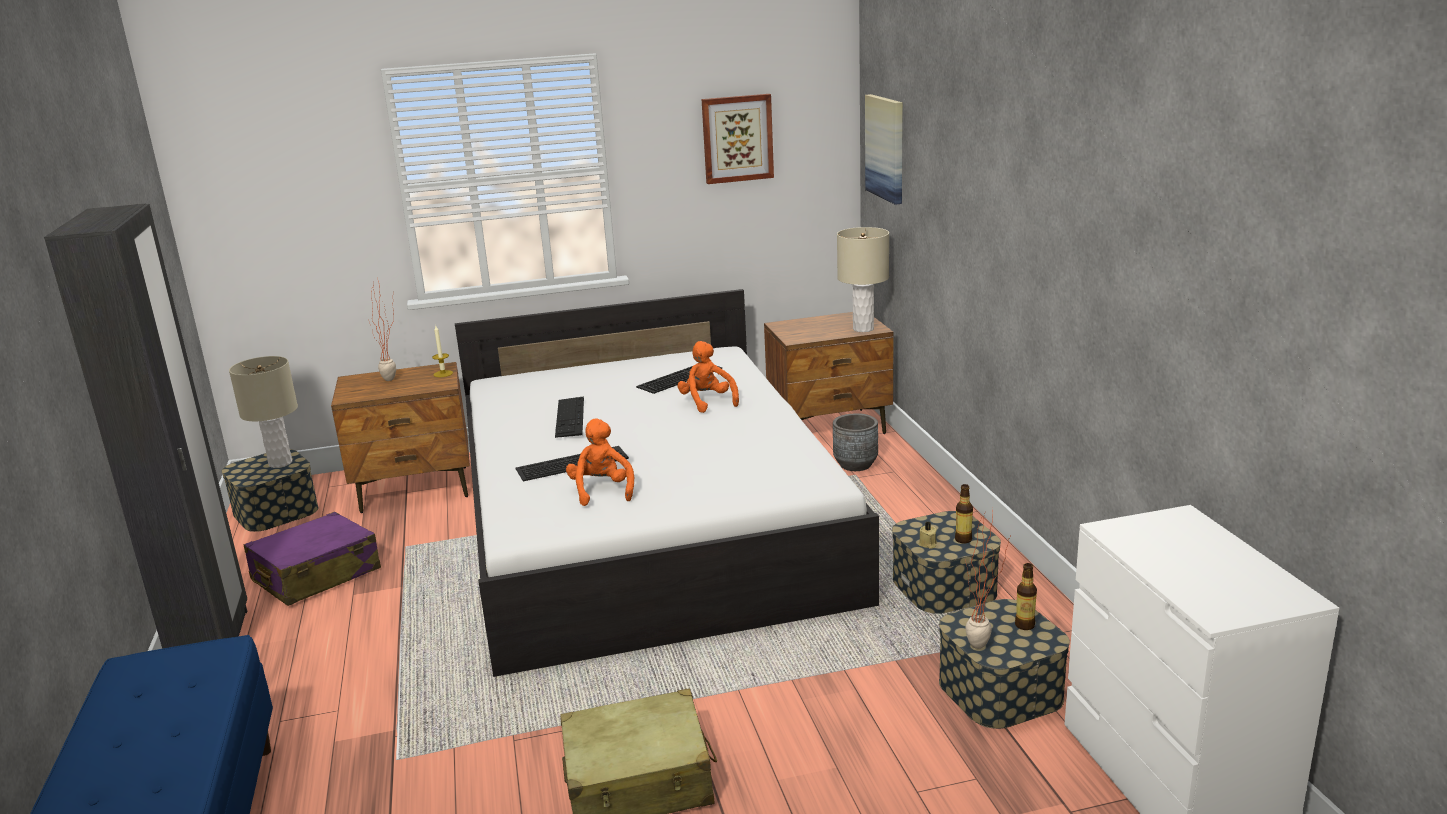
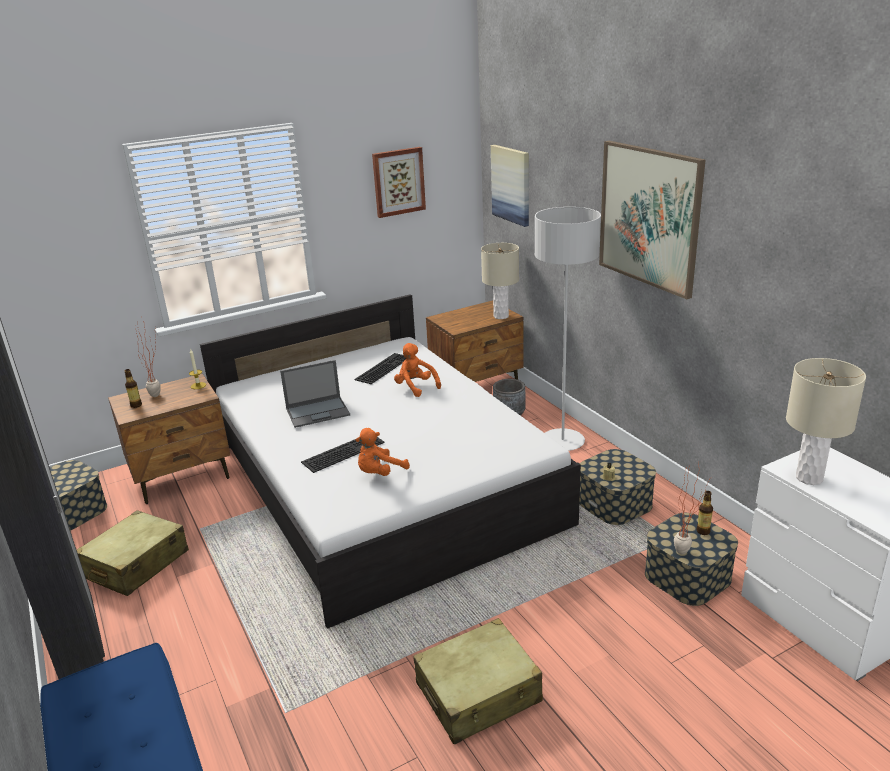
camera: 15 degrees left, 5 degrees up
beige table lamp [229,356,298,468] -> beige table lamp moved to [786,358,866,485]
purple suitcase [243,512,381,606] -> beige suitcase [77,510,189,596]
keyboard [555,396,584,438] -> laptop [280,360,350,428]
orange plush toy [566,419,634,506] -> orange plush toy turned 105 degrees counterclockwise [355,428,410,476]
bottle [955,484,973,543] -> bottle moved to [125,369,142,408]
none -> grey floor lamp [535,207,601,451]
none -> picture [599,141,705,299]

